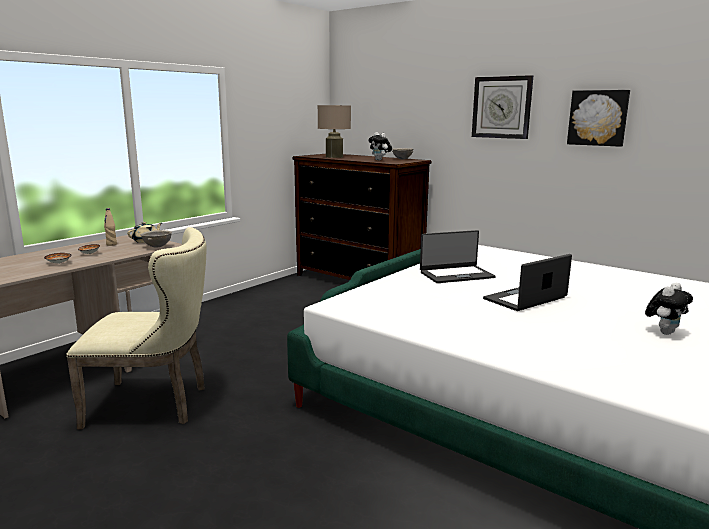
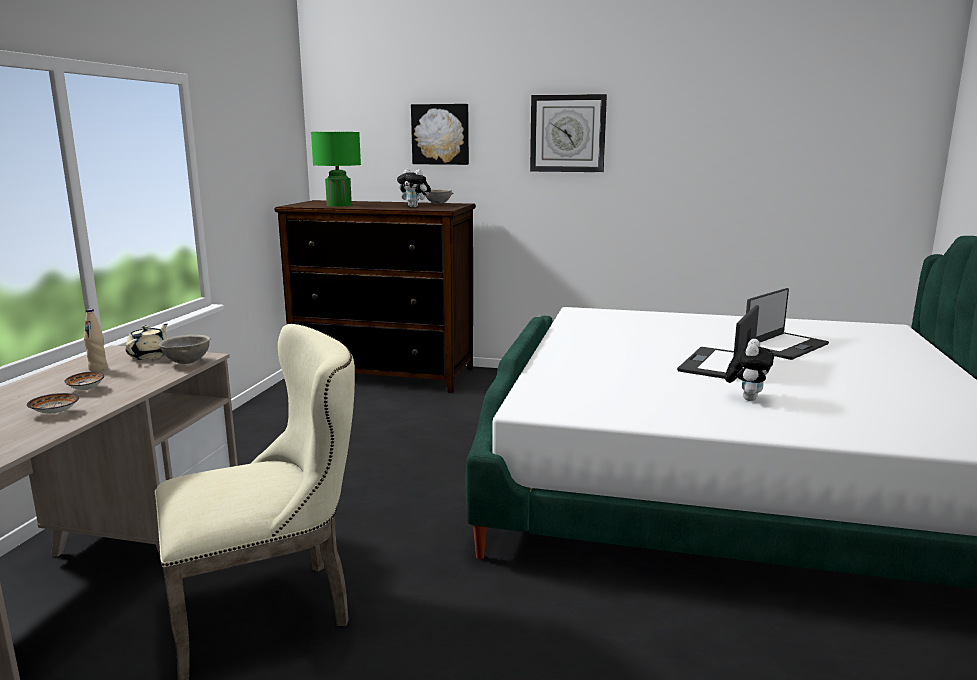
camera: 25 degrees left, 0 degrees up
beige table lamp [318,105,351,158] -> green table lamp [311,132,361,207]
laptop [420,230,495,283] -> laptop moved to [746,288,829,360]
picture [567,90,630,147] -> picture moved to [411,104,469,165]
plush toy [645,283,693,335] -> plush toy moved to [725,339,774,401]

